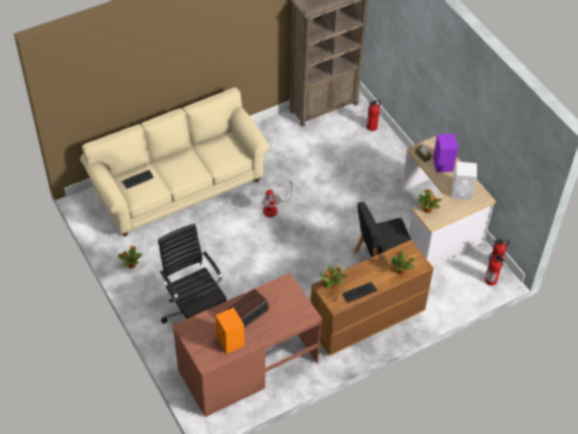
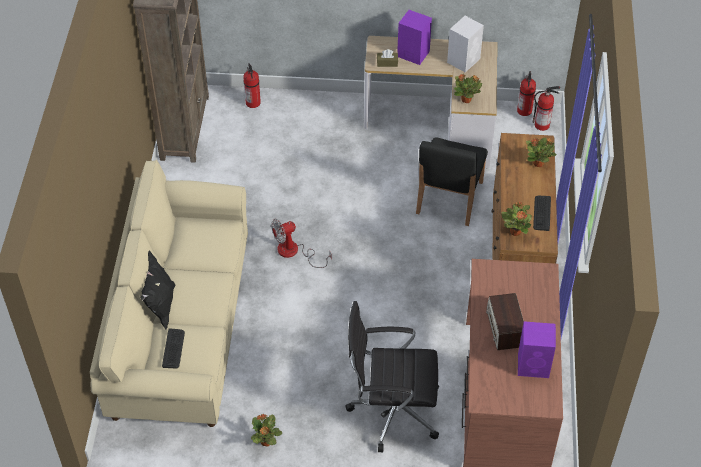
camera: 55 degrees left, 0 degrees up
orange speaker [215,307,244,354] -> purple speaker [518,321,556,378]
fan [262,181,293,217] -> fan turned 135 degrees clockwise [271,219,332,268]
none -> black pillow [140,251,175,330]

